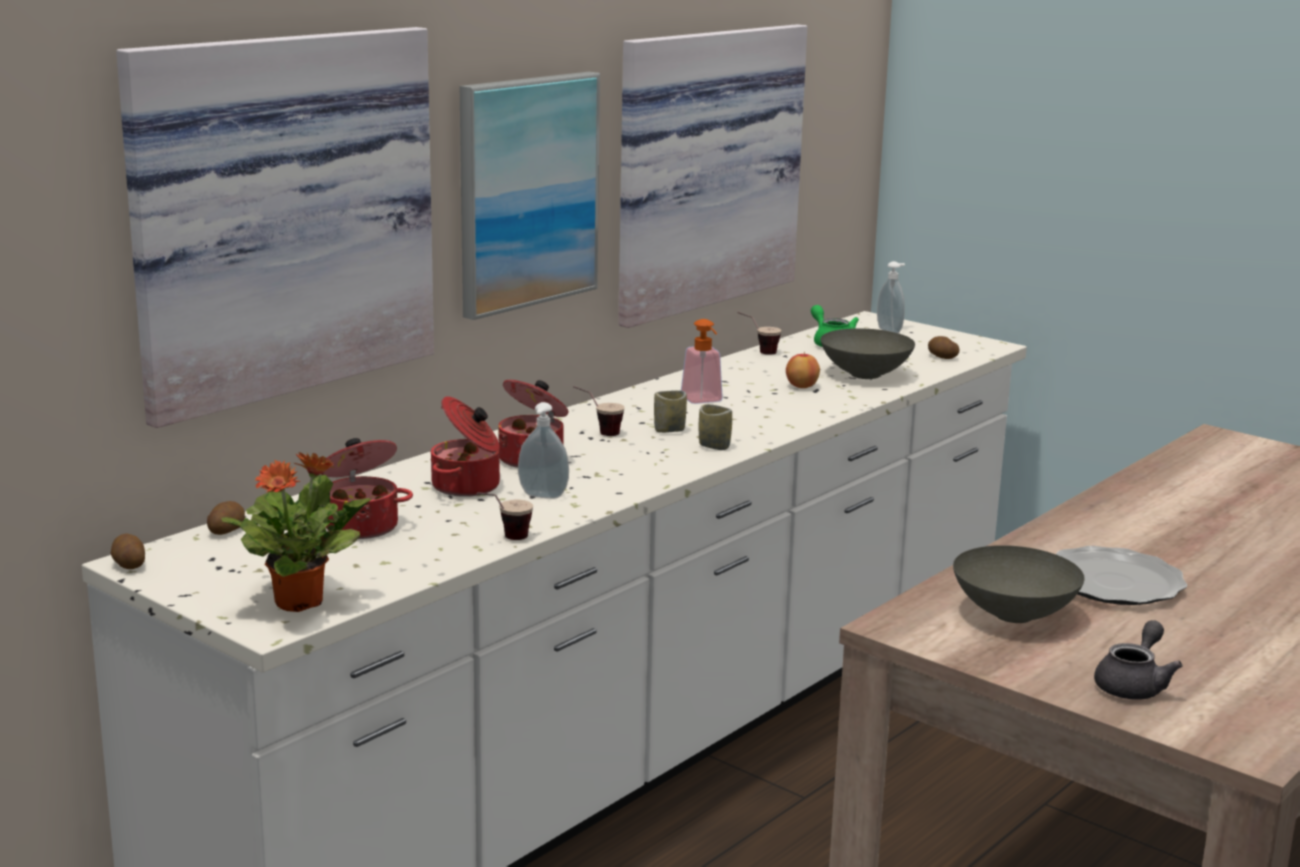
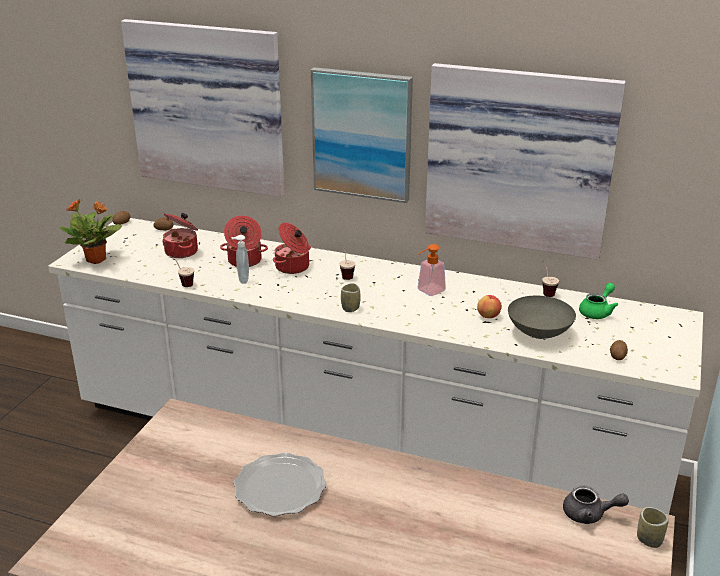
camera: 70 degrees right, 10 degrees up
cup [654,390,687,433] -> cup moved to [637,507,669,548]
soap dispenser [877,261,905,333] -> none
grey bowl [953,545,1085,623] -> none
grey teapot [1094,620,1183,700] -> grey teapot moved to [563,485,629,524]

